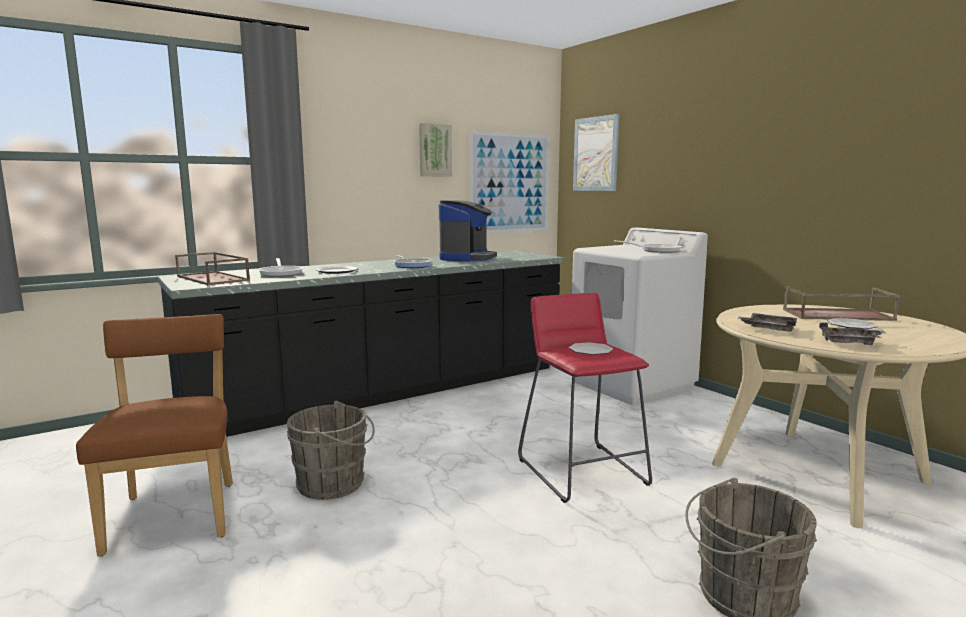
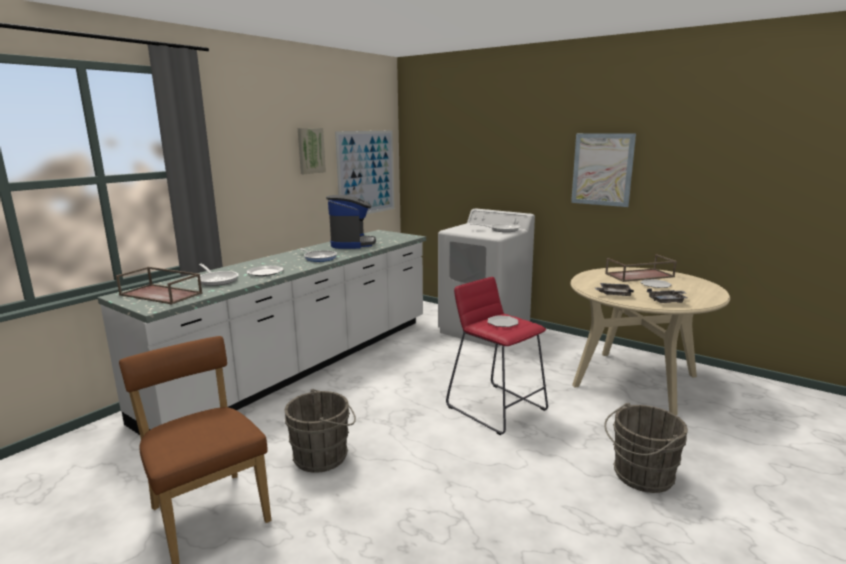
camera: 20 degrees left, 5 degrees up
black counter [158,251,564,437] -> white counter [97,230,426,435]
picture [573,114,619,191] -> picture moved to [571,133,636,207]

